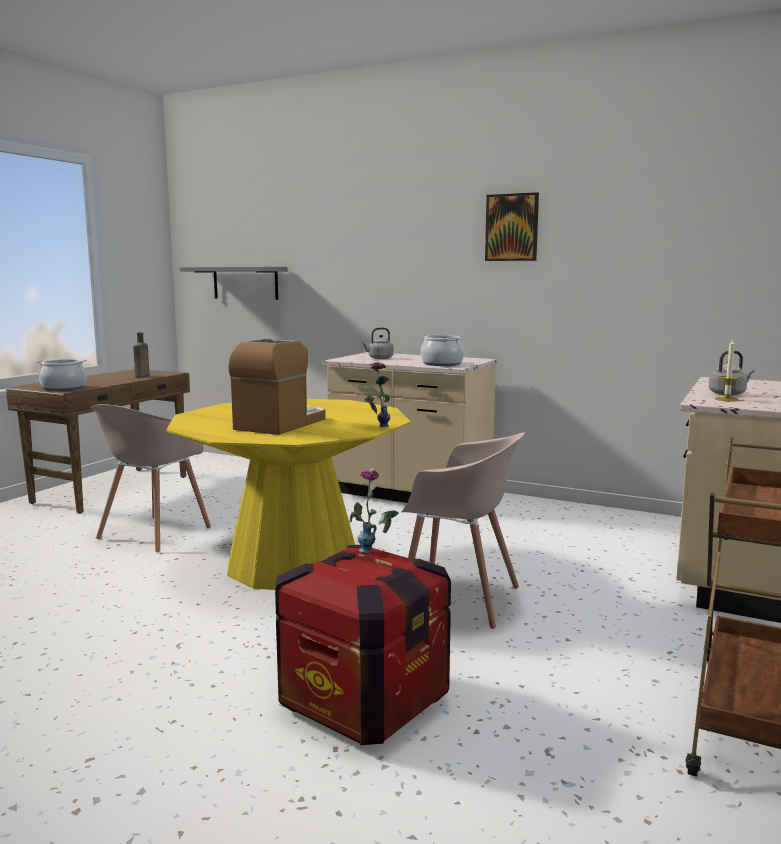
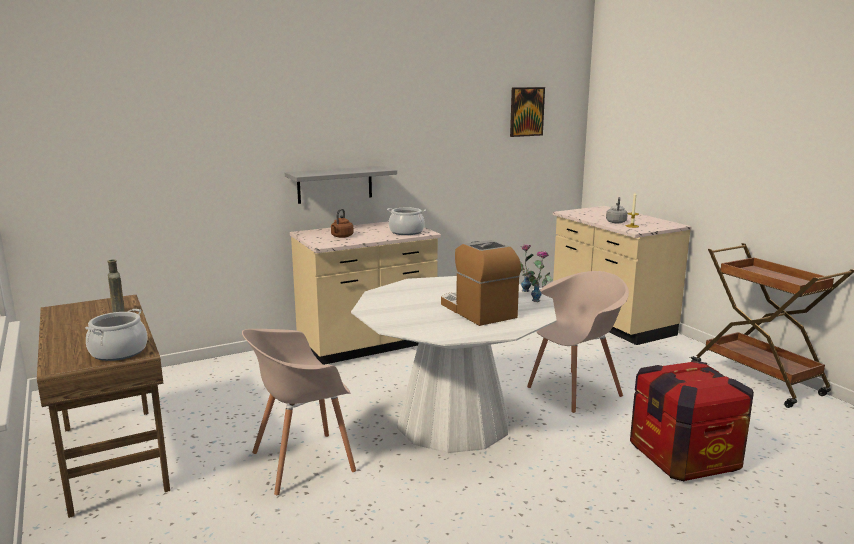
camera: 55 degrees left, 5 degrees up
beige chair [91,404,211,552] -> beige chair turned 90 degrees clockwise [242,329,356,495]
yellow dining table [166,399,411,590] -> white dining table [351,276,557,453]
grey shelf [180,267,287,300] -> grey shelf moved to [285,166,397,204]
vase [349,468,399,553] -> vase moved to [531,251,553,302]
grey kettle [361,327,394,359] -> brown kettle [331,209,354,238]
picture [485,192,539,261] -> picture moved to [510,87,545,137]

